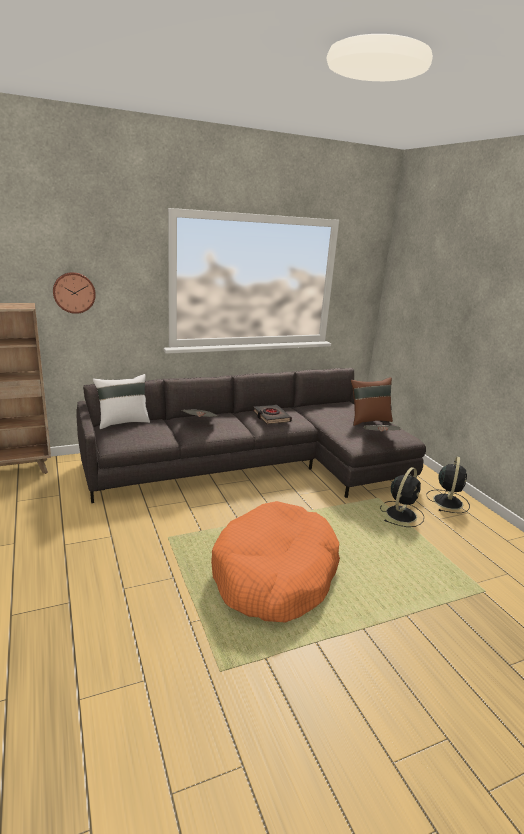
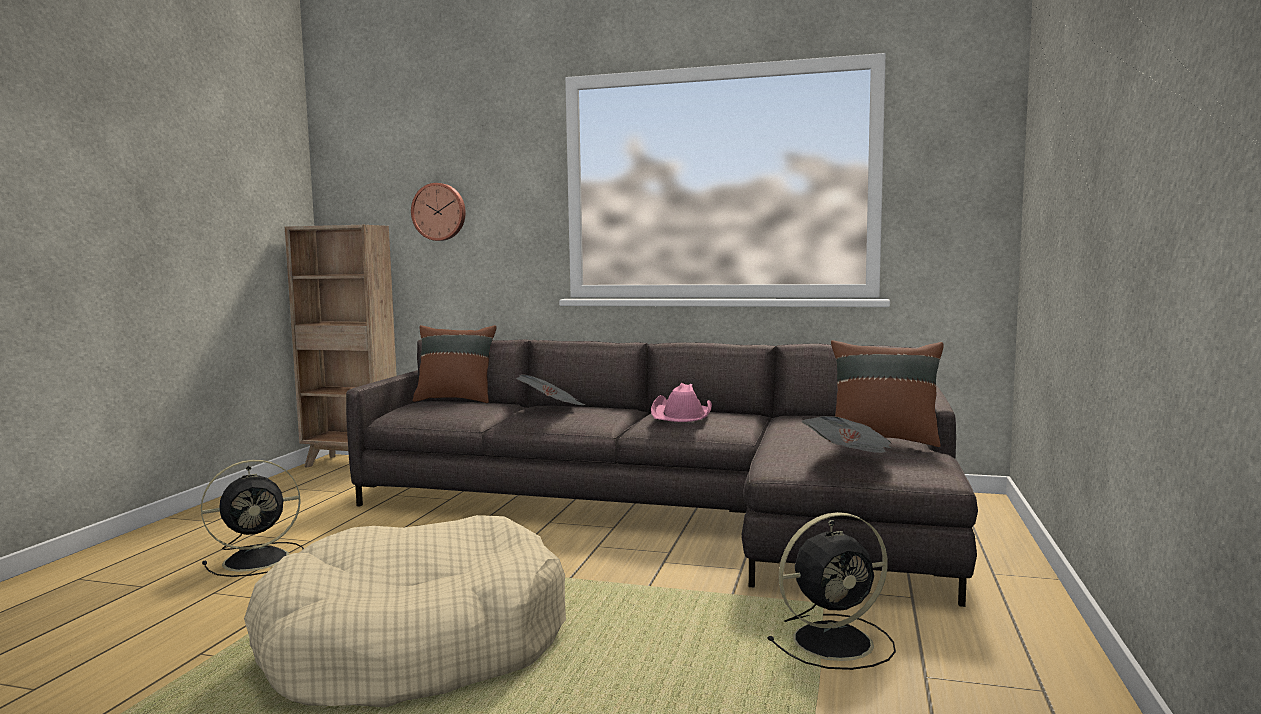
camera: 40 degrees right, 15 degrees down
white pillow [93,374,150,429] -> brown pillow [412,325,497,403]
orange dog bed [211,501,340,623] -> beige dog bed [244,515,566,707]
black book [253,405,292,424] -> pink hat [651,383,712,422]
black fan [426,457,470,513] -> black fan moved to [201,460,304,577]

